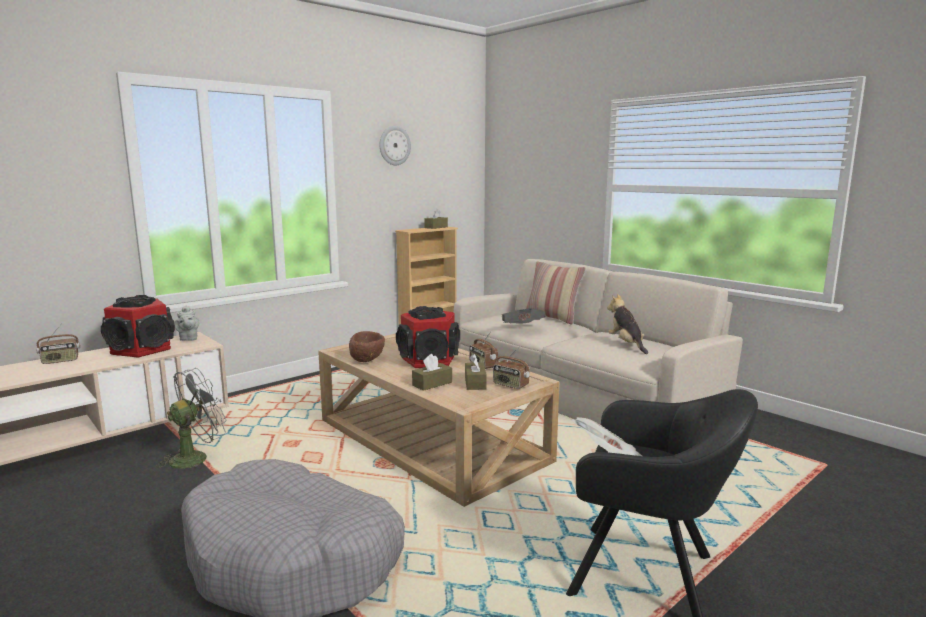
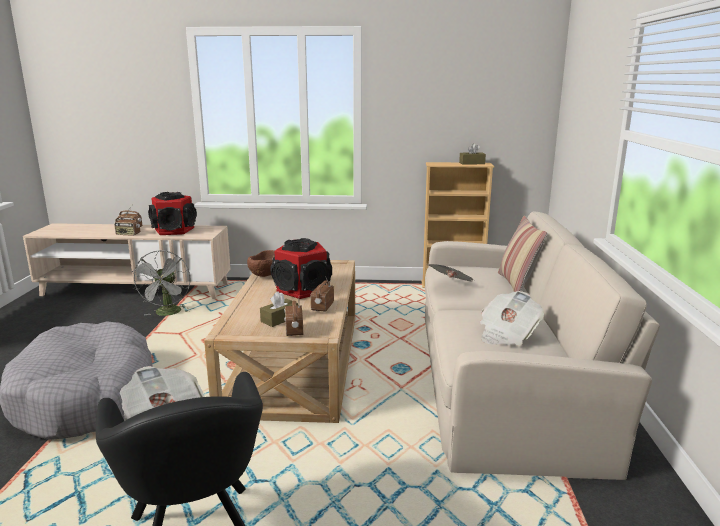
camera: 45 degrees right, 5 degrees up
grey fan [156,368,227,469] -> grey fan turned 90 degrees clockwise [132,250,191,316]
grey teapot [174,305,199,341] -> none
wall clock [380,126,411,165] -> none
brown tissue box [412,354,452,391] -> none
plush toy [607,294,648,354] -> newspaper [480,291,544,346]
none -> radio [114,209,140,236]

